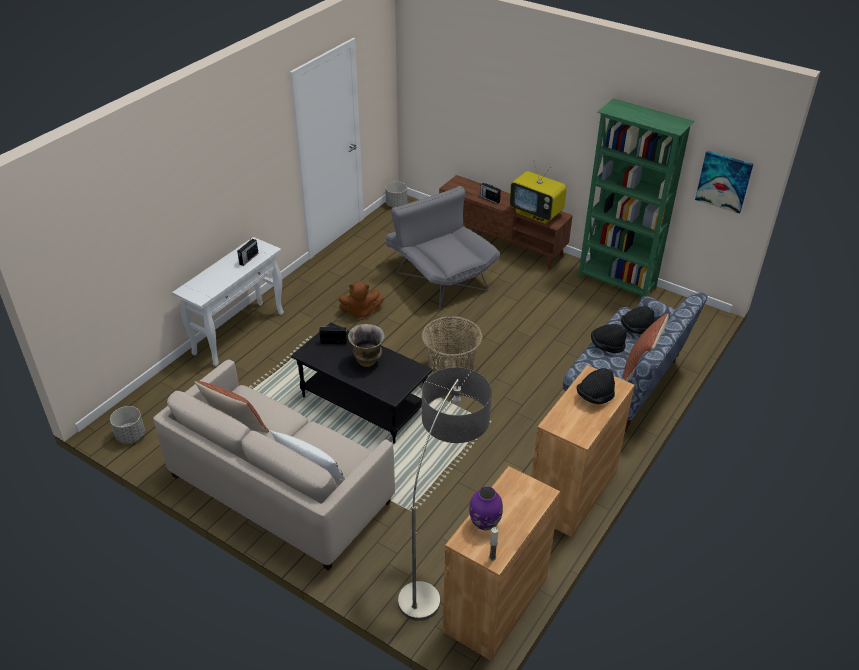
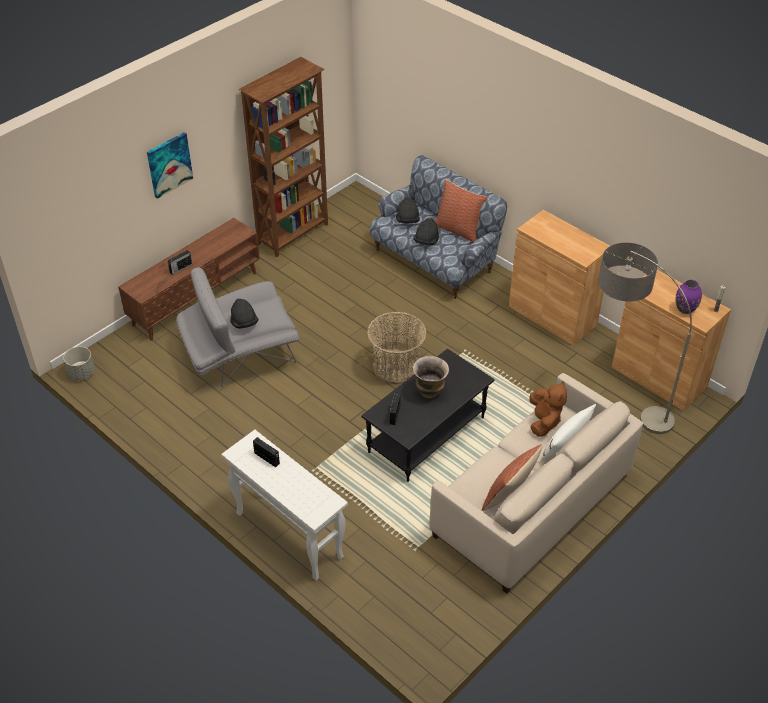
camera: 80 degrees left, 5 degrees up
grey planter [110,406,145,444] -> none
brown plush toy [339,281,384,320] -> brown plush toy moved to [529,381,567,437]
television [509,160,567,224] -> none
black hat [577,368,615,404] -> black hat moved to [230,299,259,329]
green bookcase [578,98,694,297] -> brown bookcase [239,57,328,257]
picture [695,151,753,214] -> picture moved to [147,132,193,199]

